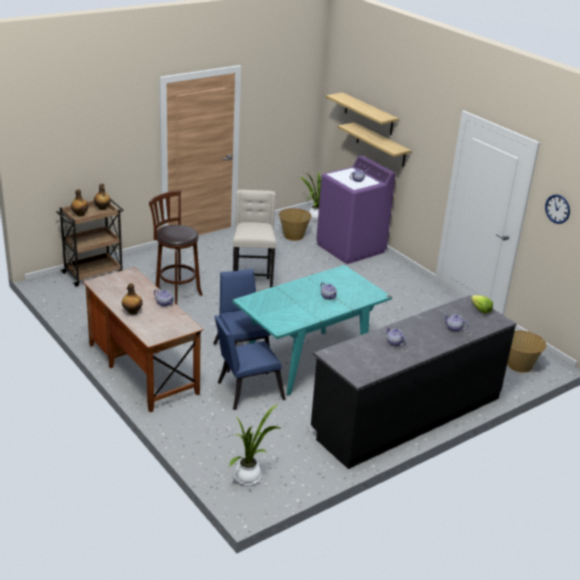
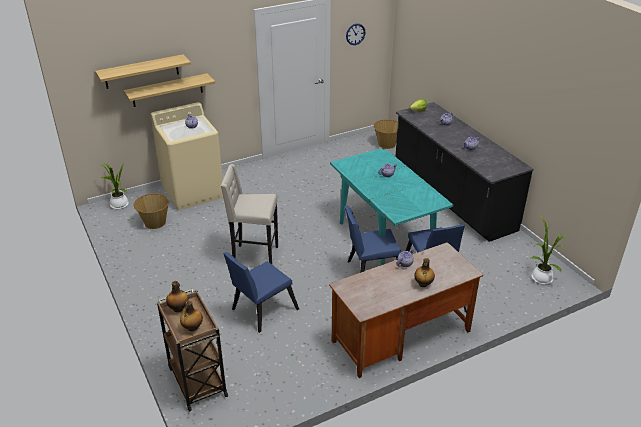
camera: 80 degrees left, 5 degrees up
brown stool [149,190,203,305] -> blue chair [223,252,299,333]
purple washing machine [316,155,396,264] -> beige washing machine [150,102,223,210]

